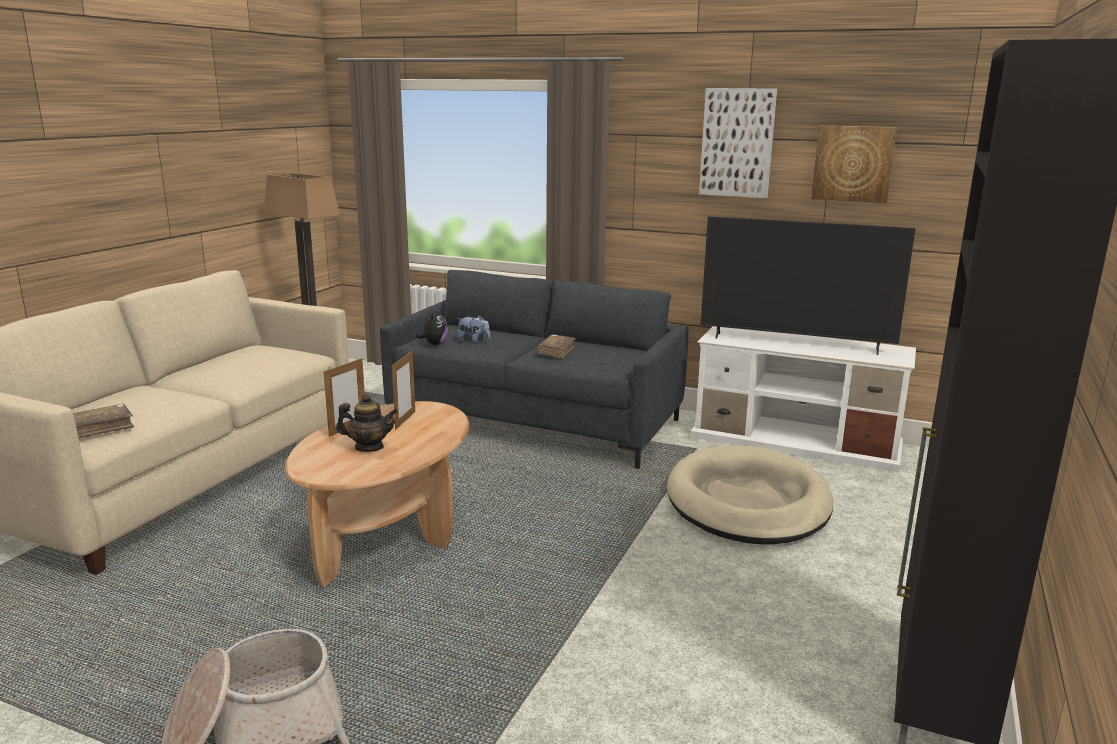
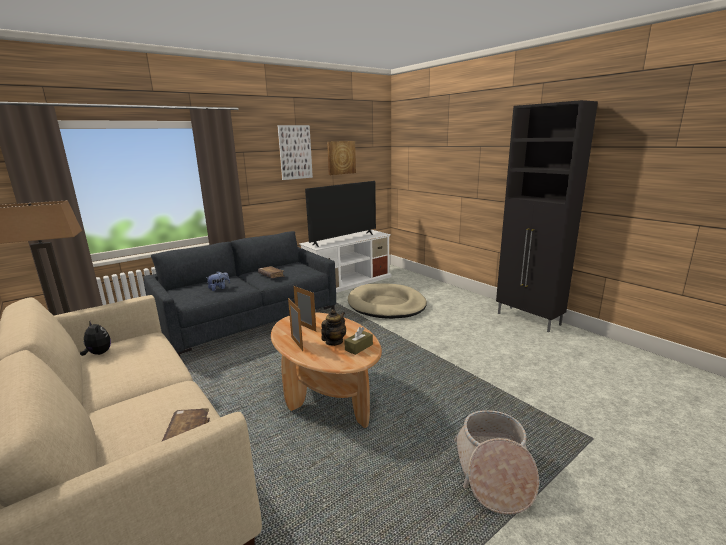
camera: 60 degrees left, 0 degrees up
plush toy [415,307,448,345] -> plush toy moved to [80,322,111,356]
none -> brown tissue box [344,327,373,355]

